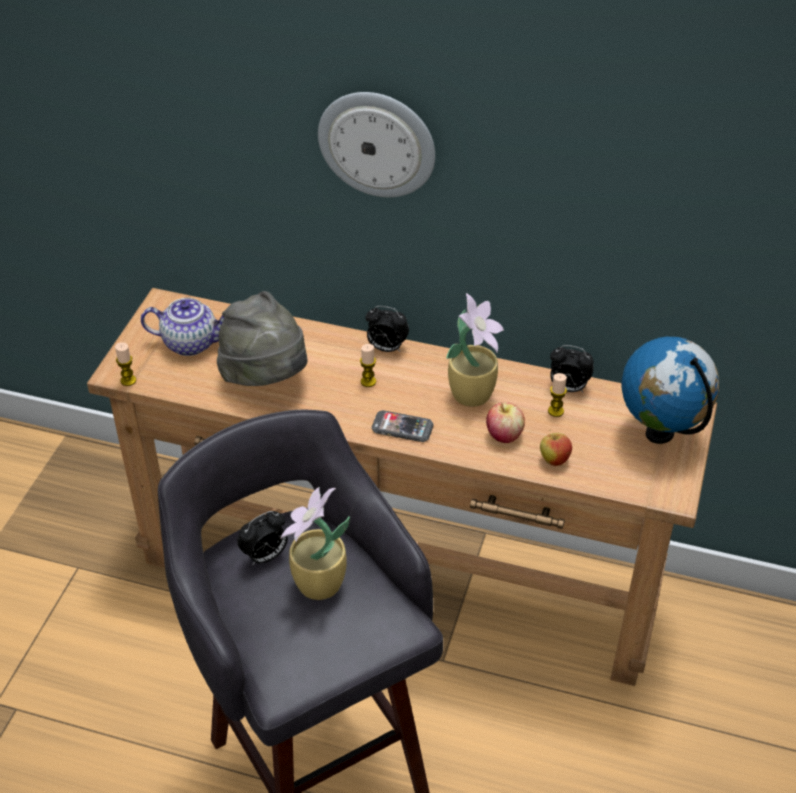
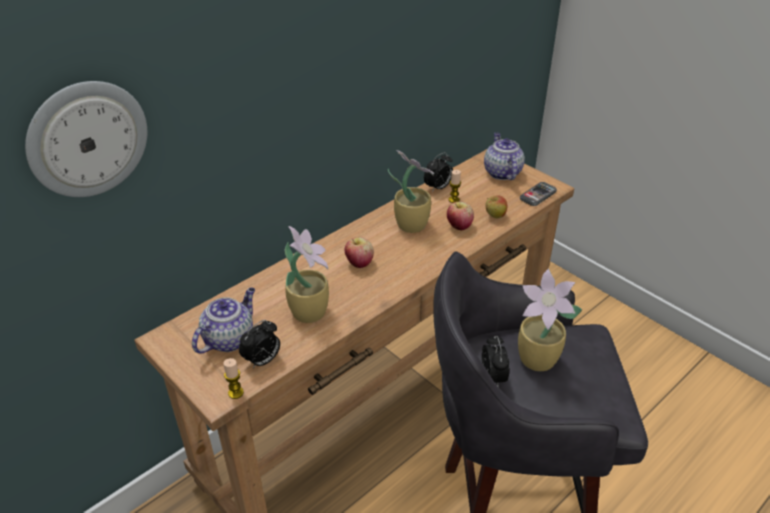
camera: 60 degrees left, 5 degrees down
grey hat [217,291,307,386] -> potted plant [285,226,329,323]
wall clock [318,92,435,197] -> wall clock moved to [25,81,147,197]
candle [360,344,376,387] -> apple [345,237,374,268]
alarm clock [365,306,409,352] -> alarm clock moved to [239,320,280,369]
phone [372,410,433,442] -> phone moved to [520,182,557,206]
globe [621,337,719,444] -> teapot [484,132,525,180]

